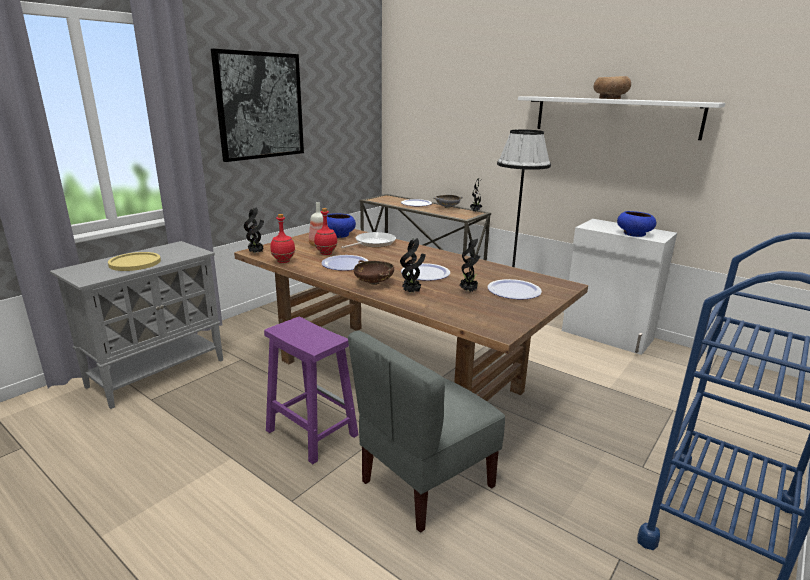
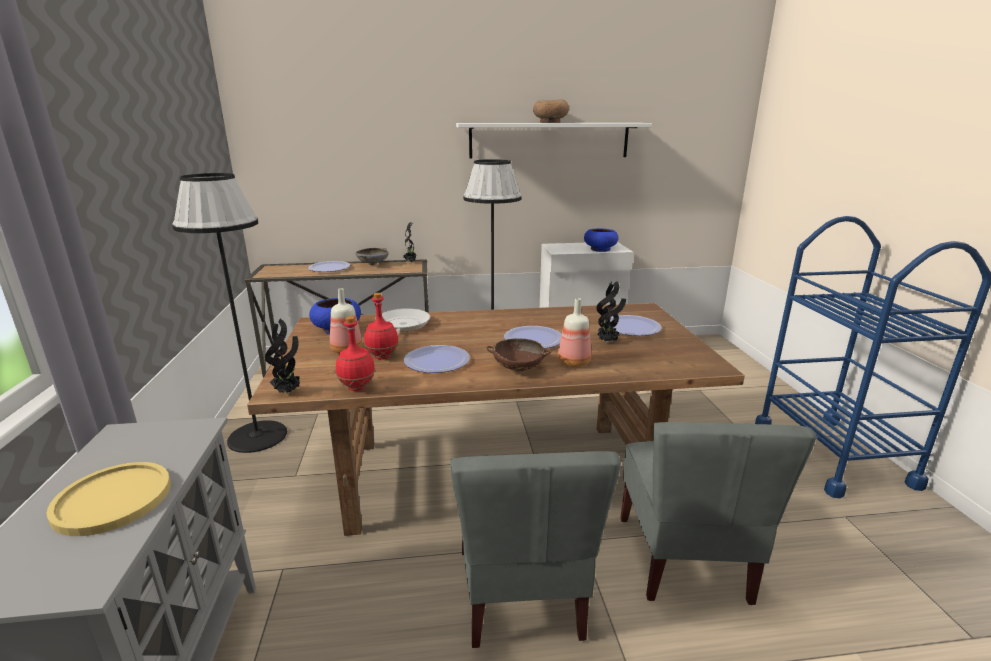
camera: 45 degrees left, 0 degrees up
picture [211,48,304,162] -> none
purple stool [264,317,359,464] -> grey chair [450,451,621,648]
potted plant [400,238,426,293] -> bottle [558,298,591,367]
none -> black floor lamp [172,173,287,453]

